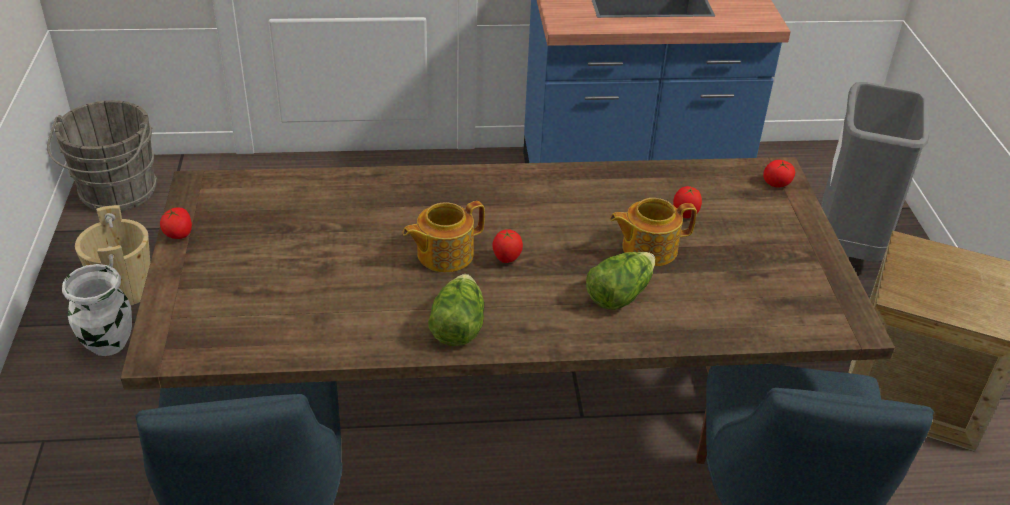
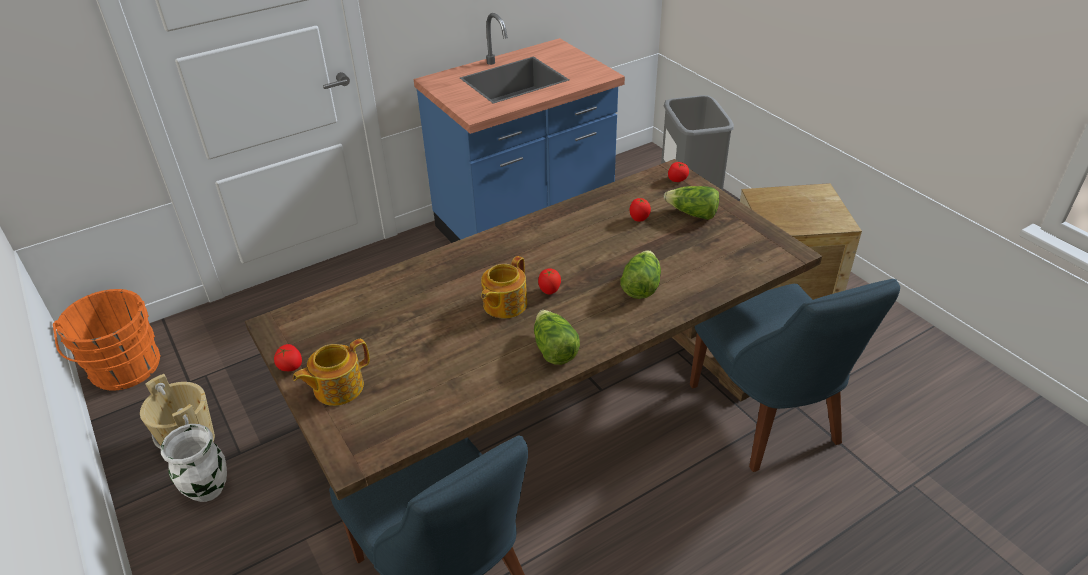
camera: 25 degrees left, 0 degrees up
grey bucket [47,100,157,211] -> orange bucket [53,289,161,391]
teapot [610,198,697,267] -> teapot moved to [293,339,370,406]
none -> lettuce [664,186,719,220]

